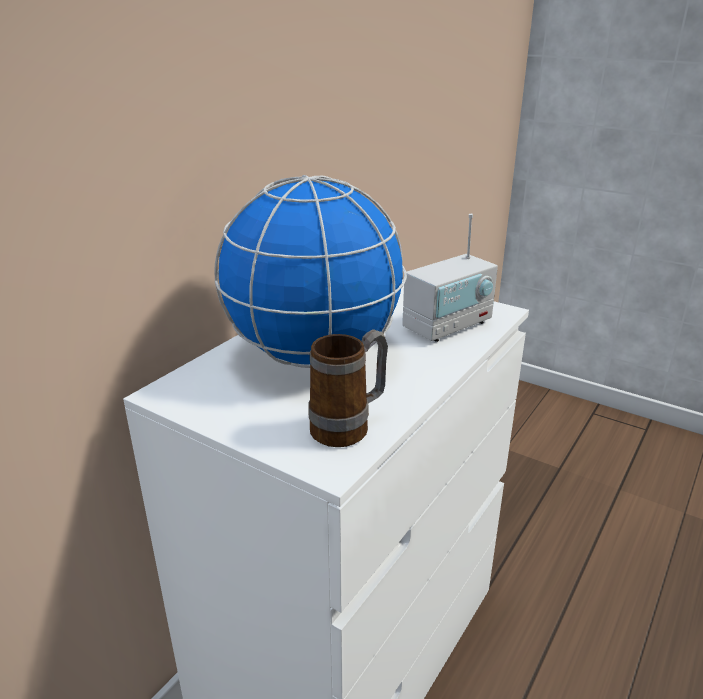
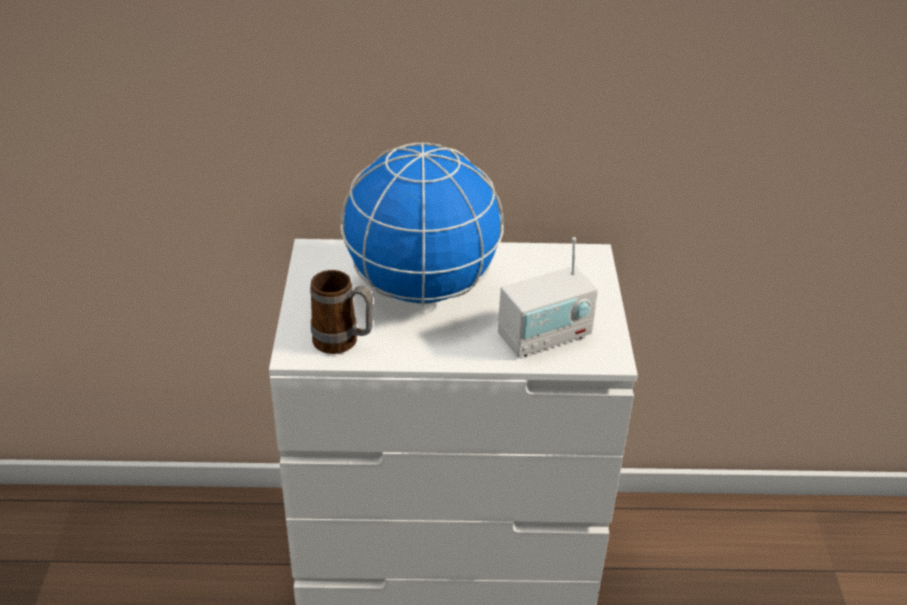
camera: 55 degrees right, 10 degrees up
radio [402,214,498,342] -> radio turned 45 degrees counterclockwise [498,237,598,357]

